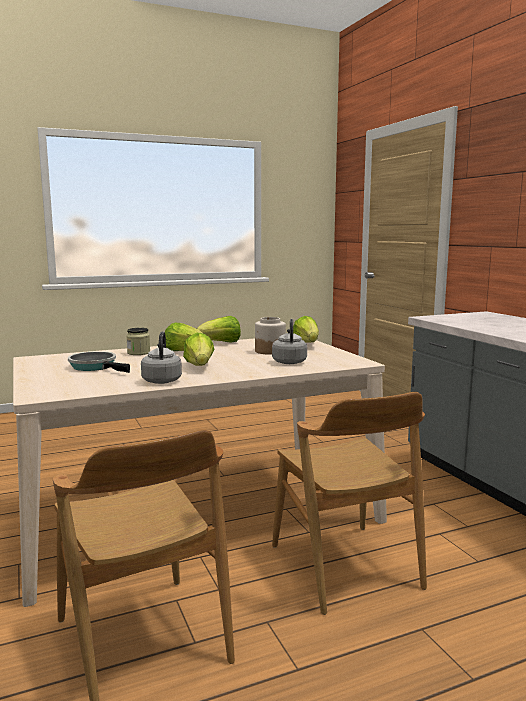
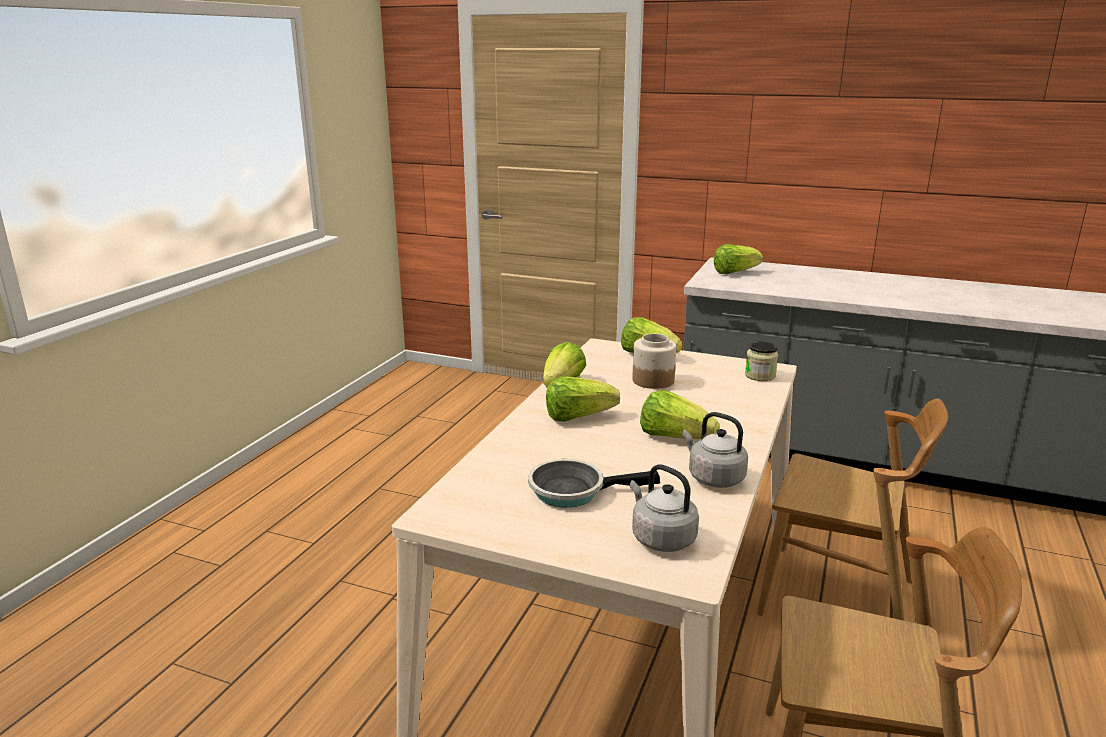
camera: 45 degrees left, 10 degrees up
jar [126,328,150,355] -> jar moved to [745,341,778,381]
grey kettle [272,319,307,364] -> grey kettle moved to [630,464,699,552]
none -> lettuce [714,244,763,274]

